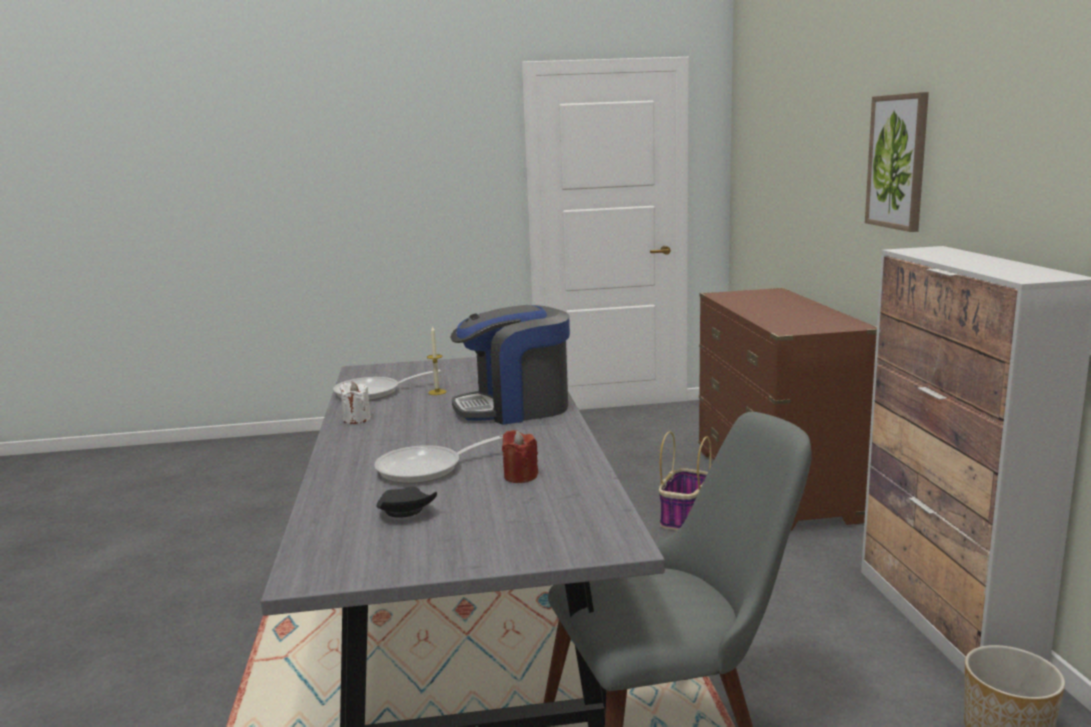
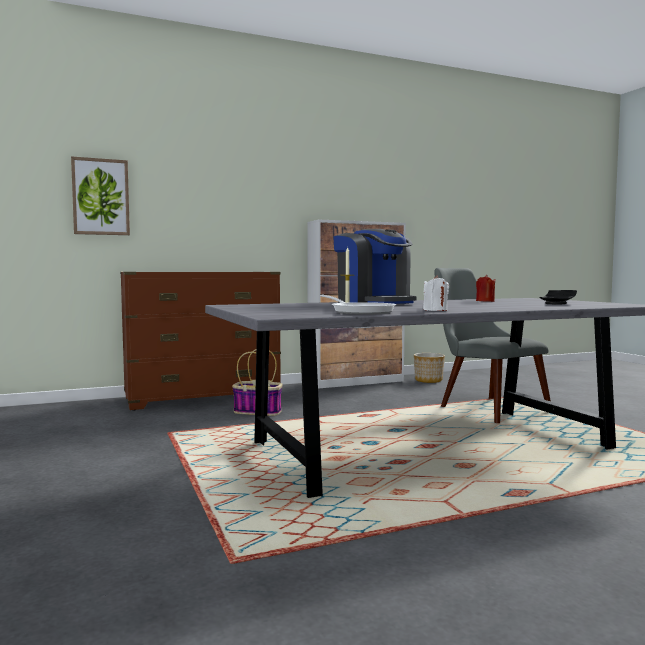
camera: 105 degrees left, 10 degrees down
frying pan [374,435,503,484] -> none
picture [865,92,929,232] -> picture moved to [71,156,130,235]

